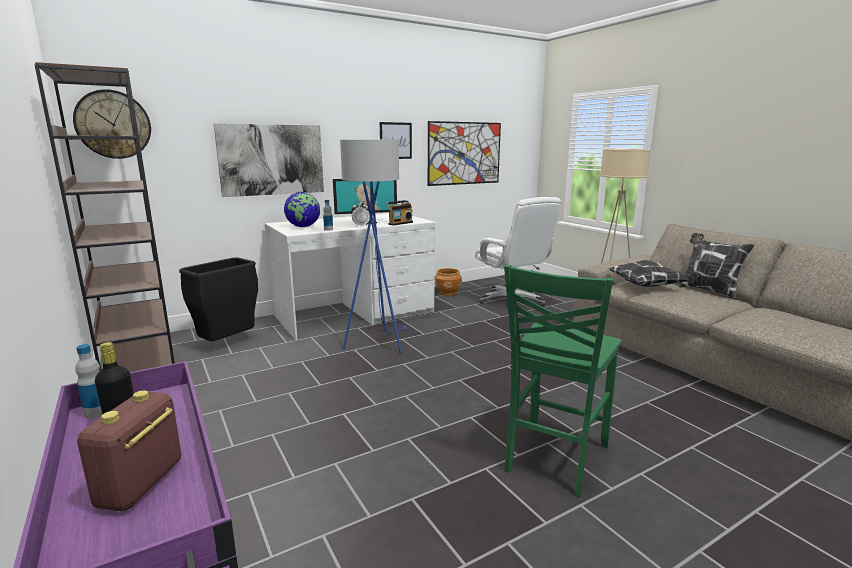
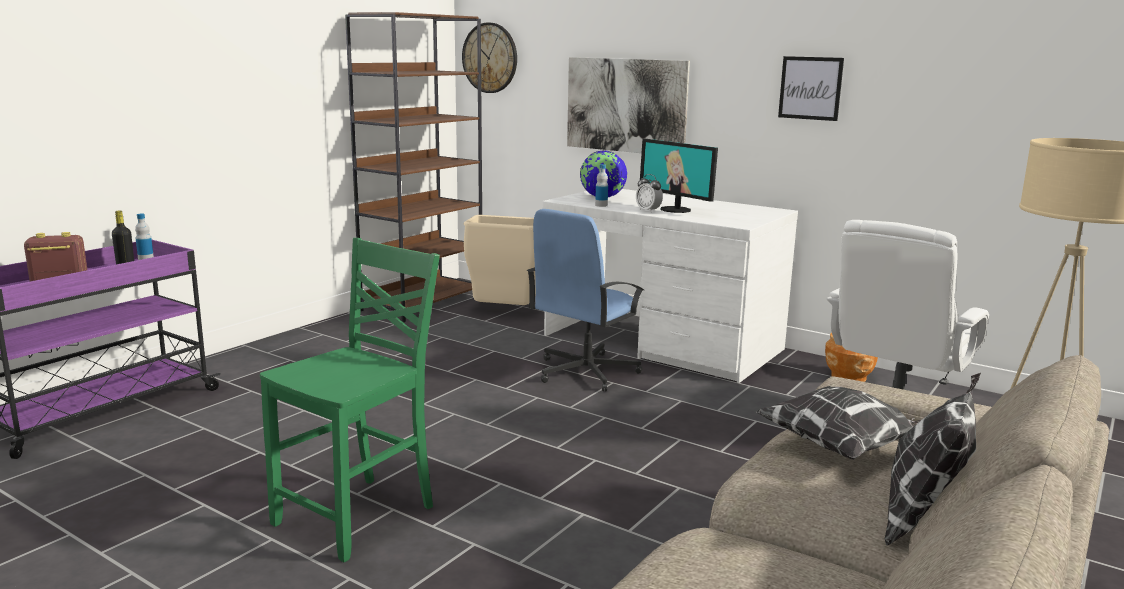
camera: 65 degrees right, 0 degrees up
black trash can [179,257,258,341] -> beige trash can [464,215,536,305]
blue floor lamp [340,140,407,353] -> blue office chair [527,209,644,391]
radio [386,200,413,226] -> none
picture [428,121,501,186] -> none
green chair [504,265,622,497] -> green chair turned 120 degrees clockwise [260,238,440,562]

